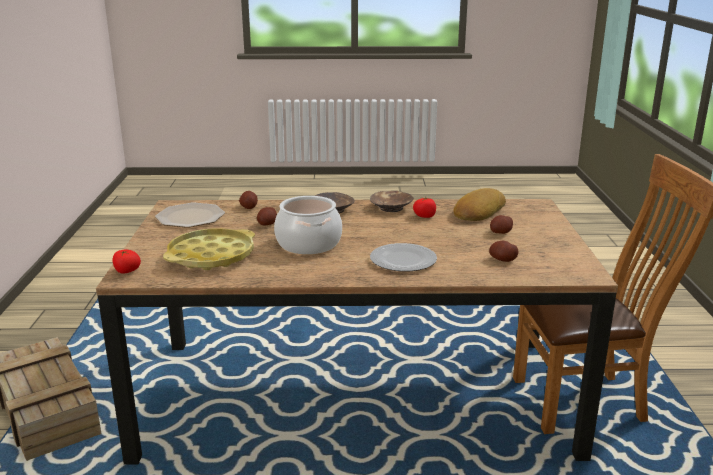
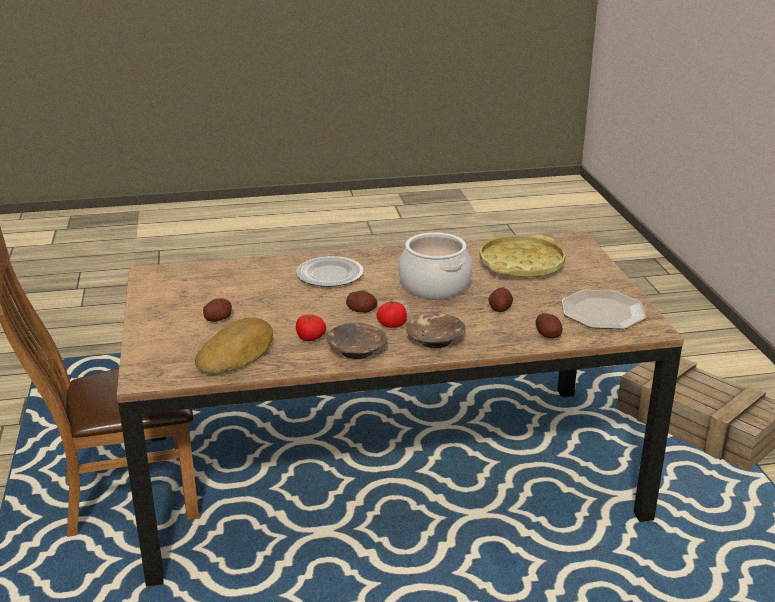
camera: 170 degrees right, 5 degrees up
tomato [112,250,141,274] -> tomato moved to [377,300,407,328]
potato [489,241,518,262] -> potato moved to [346,291,377,313]

